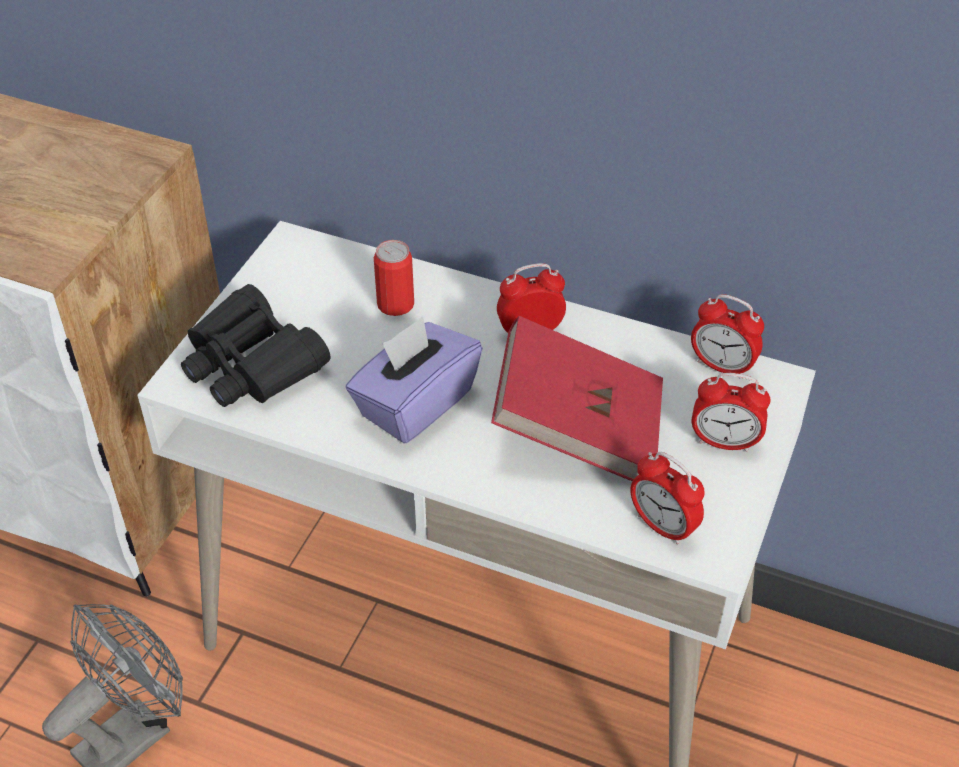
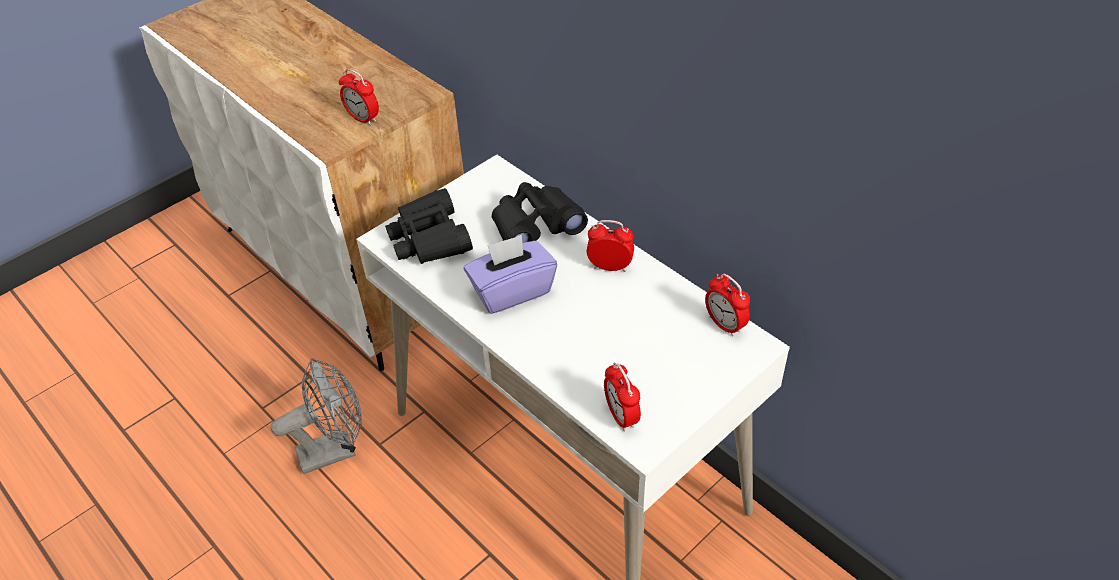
camera: 25 degrees right, 0 degrees up
can [374,240,414,316] -> black binoculars [492,182,588,243]
red book [491,316,663,481] -> none
alarm clock [691,373,771,452] -> alarm clock moved to [339,69,379,126]

